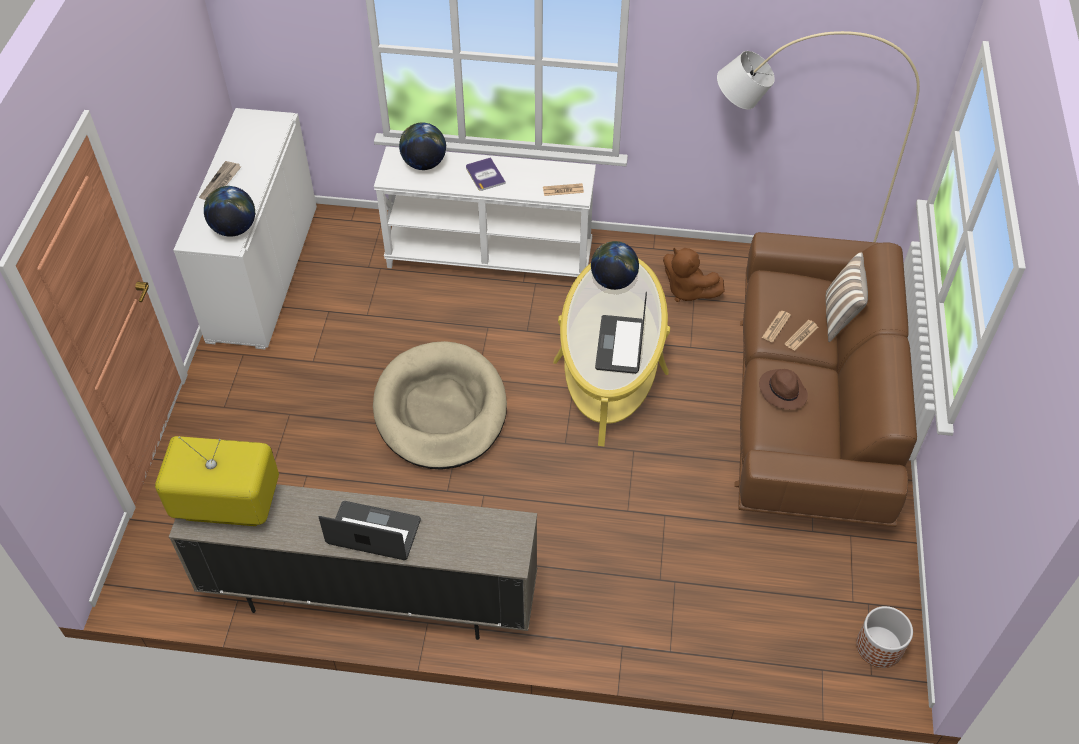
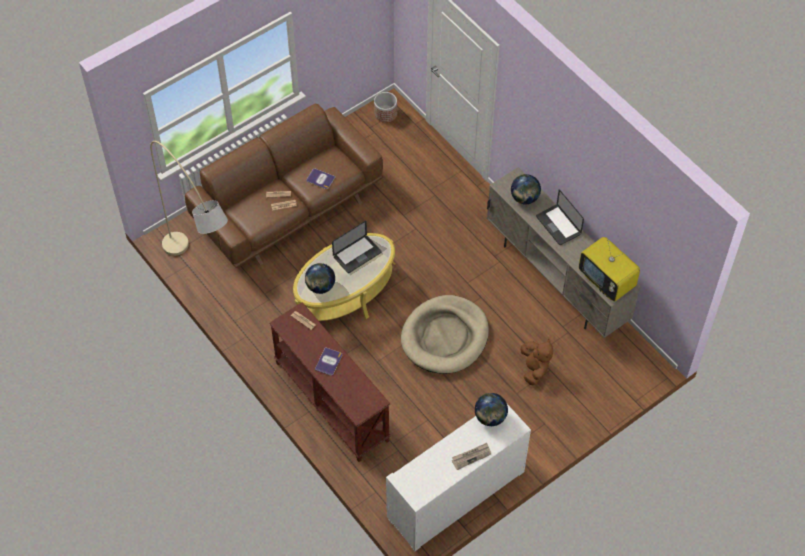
camera: 135 degrees left, 5 degrees up
white console table [374,146,596,277] -> brown console table [269,302,391,462]
globe [399,122,446,170] -> globe moved to [511,174,541,204]
brown plush toy [663,248,725,302] -> brown plush toy moved to [521,339,553,386]
brown hat [759,369,808,410] -> book [306,168,335,189]
pillow [826,252,868,342] -> none

